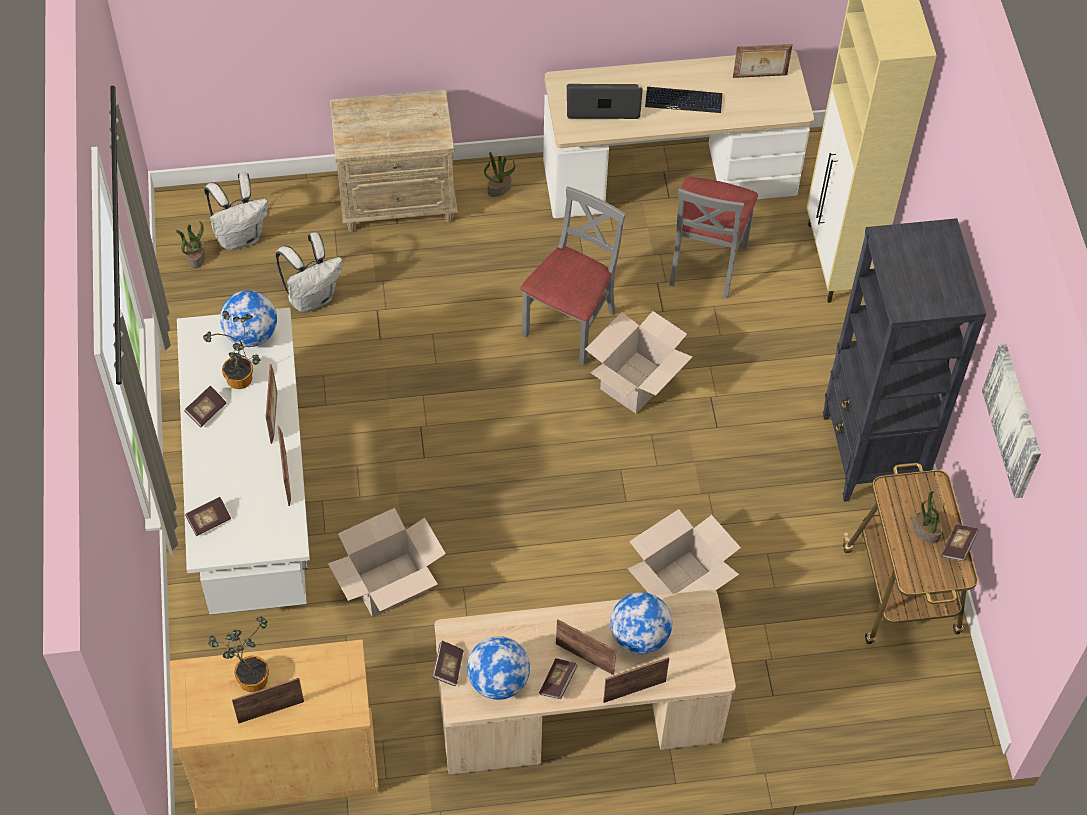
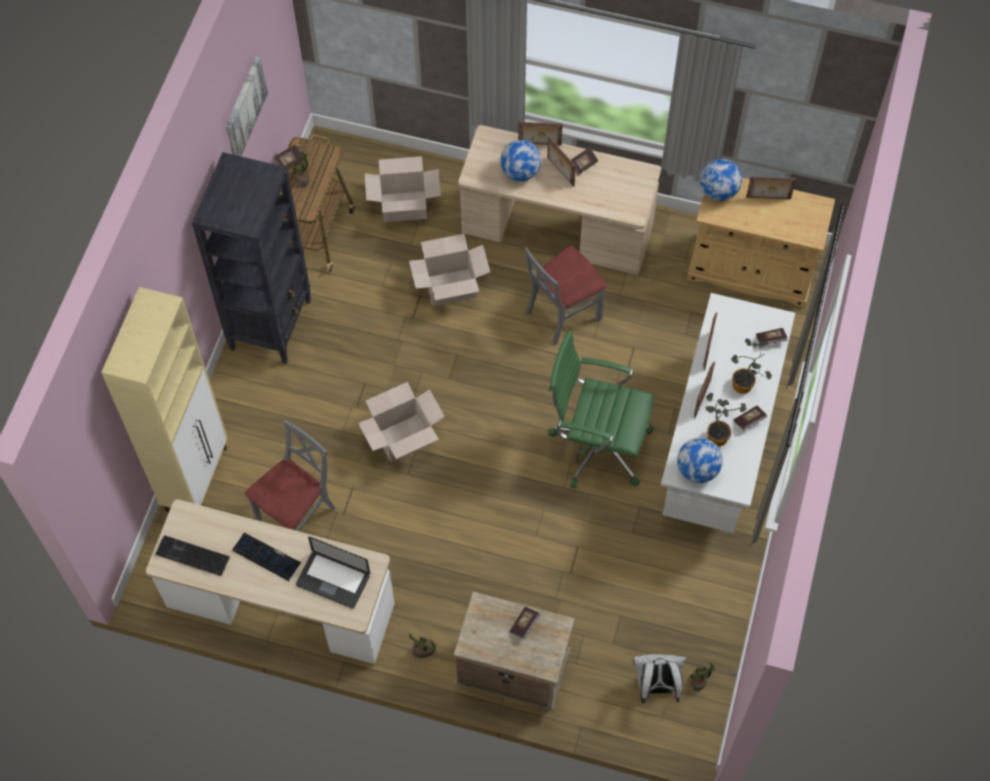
camera: 155 degrees left, 5 degrees up
potted plant [208,617,269,692] -> potted plant moved to [731,339,772,394]
white backpack [275,233,343,312] -> none
cardboard box [328,508,446,617] -> cardboard box moved to [364,156,441,222]
book [432,641,464,686] -> book moved to [510,607,540,639]
globe [467,636,530,700] -> globe moved to [700,159,742,201]
grey chair [520,186,626,366] -> grey chair moved to [525,246,607,345]
picture frame [733,44,792,78] -> keyboard [156,535,230,576]
none -> green office chair [548,331,654,489]

